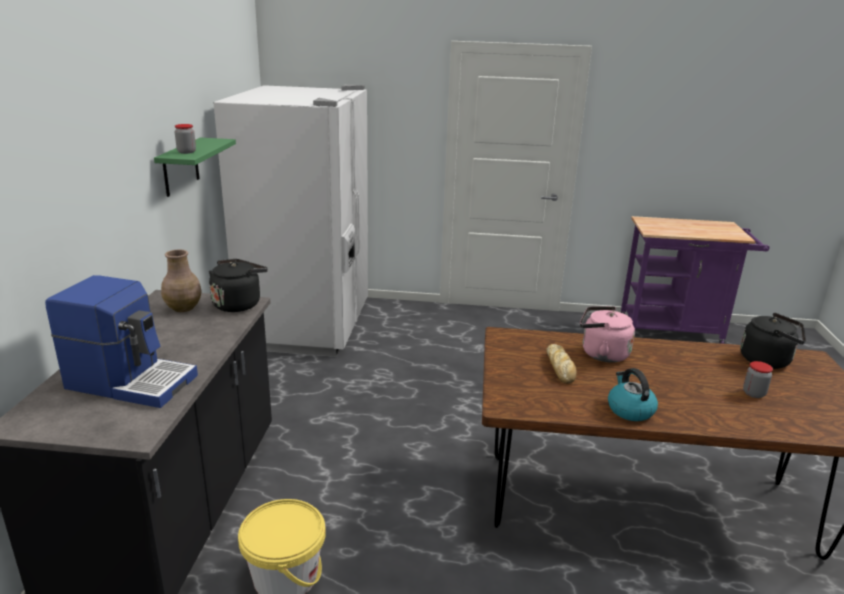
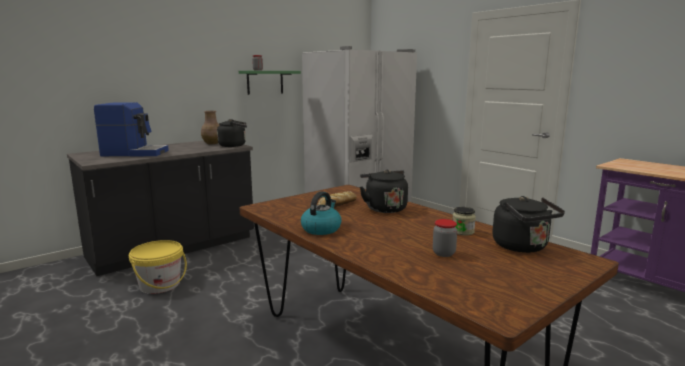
camera: 45 degrees right, 10 degrees down
coffee machine [45,275,198,408] -> coffee machine turned 60 degrees counterclockwise [94,102,169,156]
pink kettle [580,306,635,362] -> black kettle [360,169,408,213]
none -> jar [452,207,476,236]

